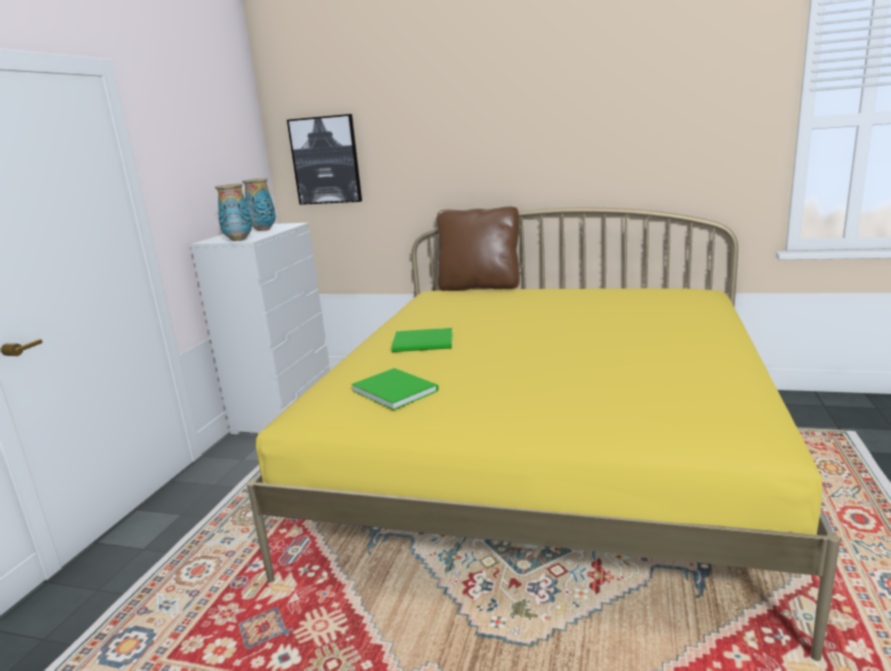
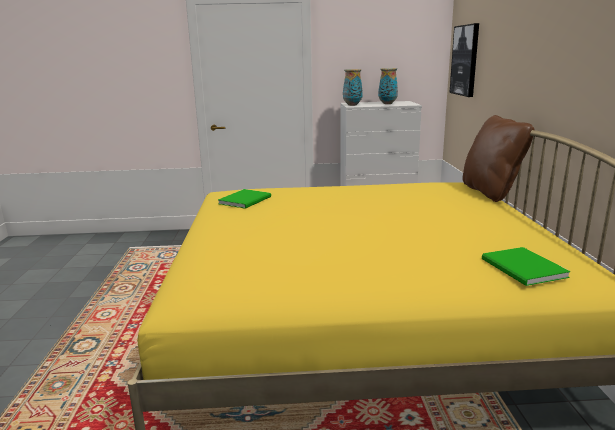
camera: 70 degrees right, 0 degrees up
green book [391,328,453,352] -> green book moved to [482,247,571,286]

